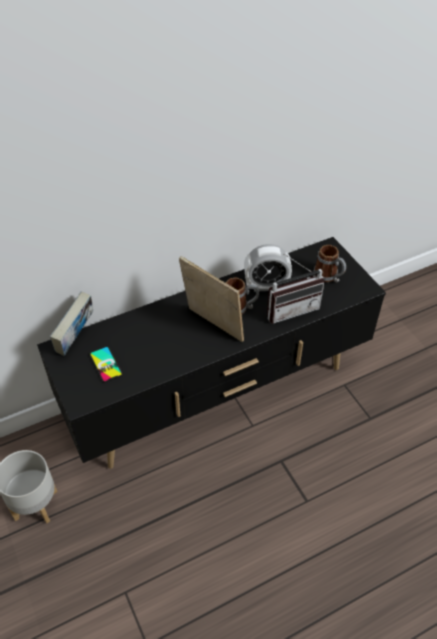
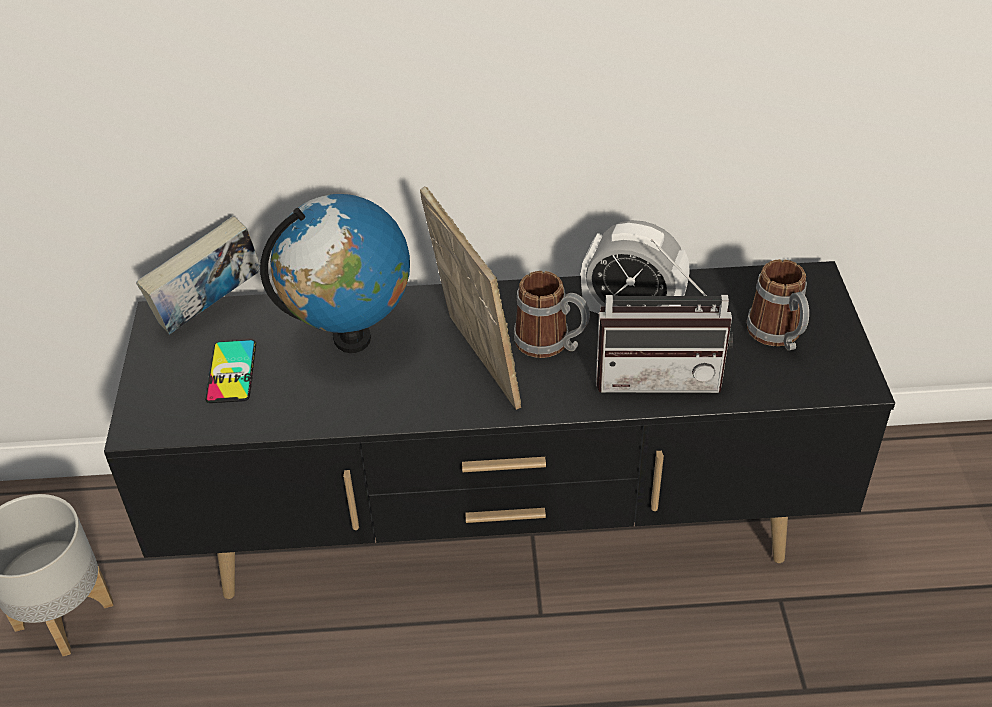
camera: 25 degrees right, 5 degrees down
none -> globe [260,194,410,353]

